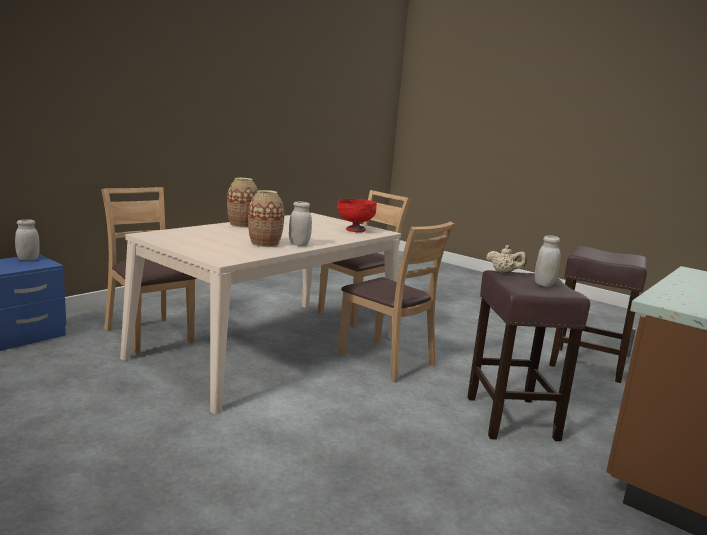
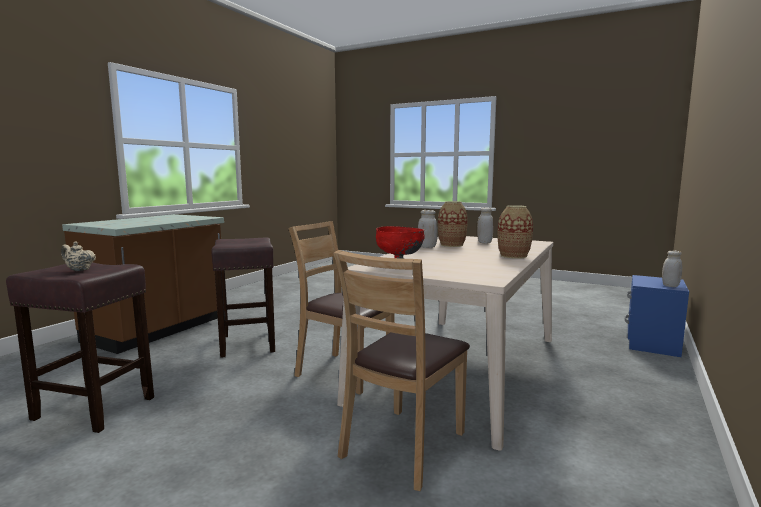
camera: 170 degrees right, 5 degrees down
brown chair [101,187,197,355] -> none
beige teapot [486,245,527,273] -> beige teapot moved to [61,241,96,271]
white jar [535,235,561,287] -> white jar moved to [477,208,493,243]

